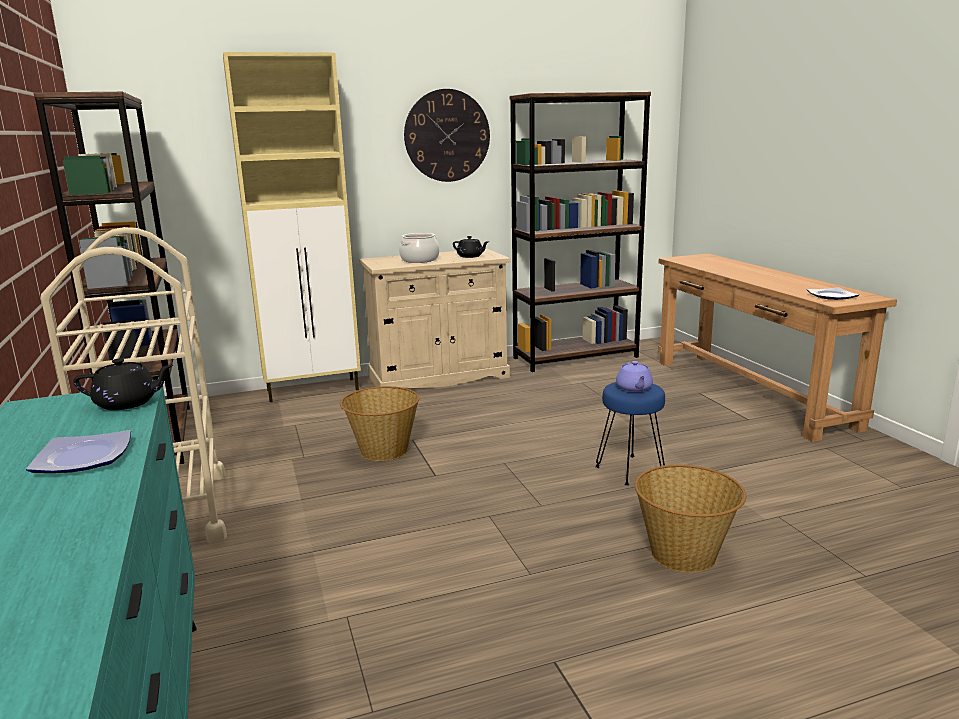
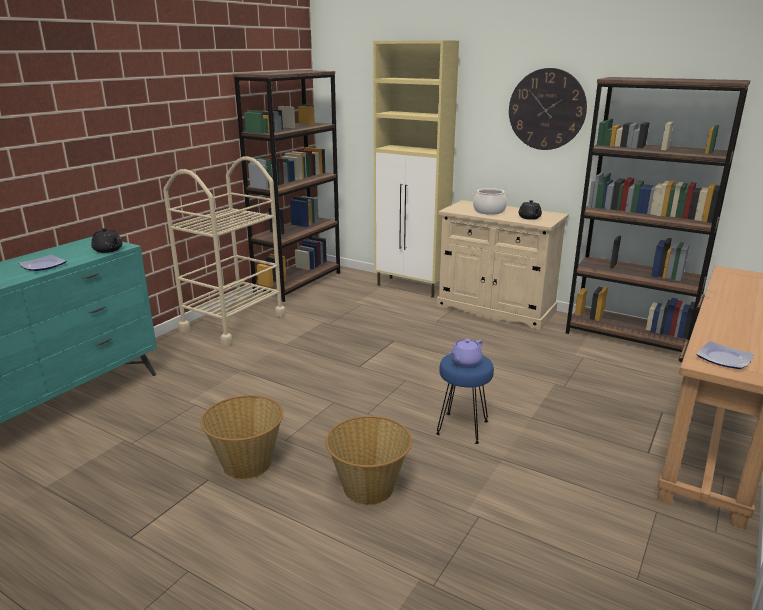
camera: 50 degrees right, 5 degrees up
basket [340,386,419,461] -> basket moved to [200,395,283,480]

